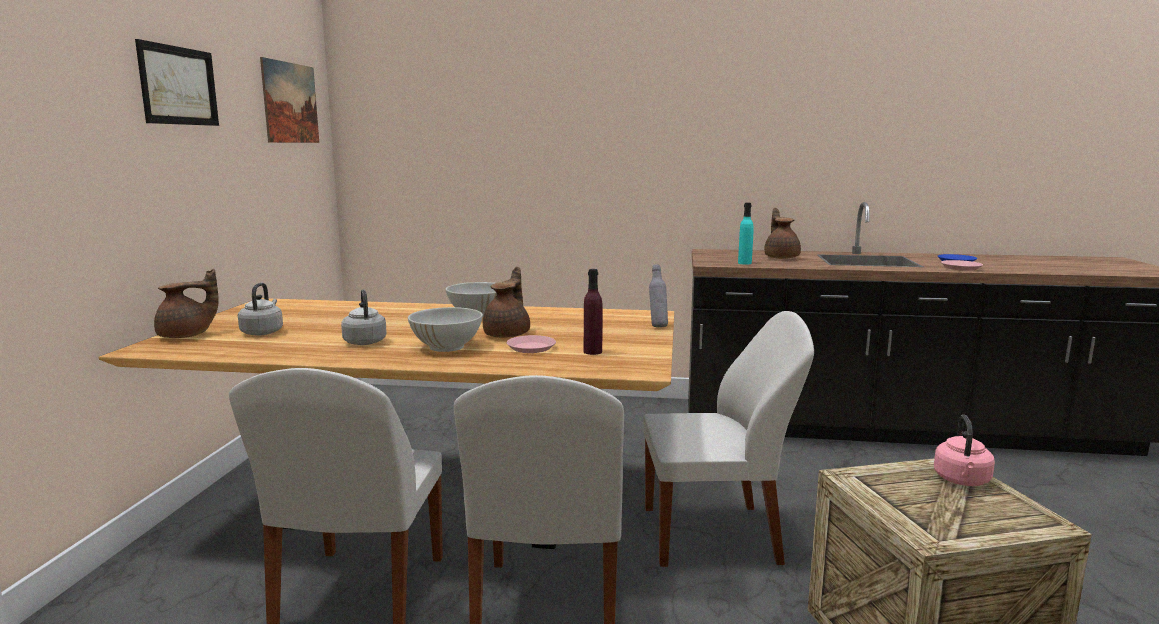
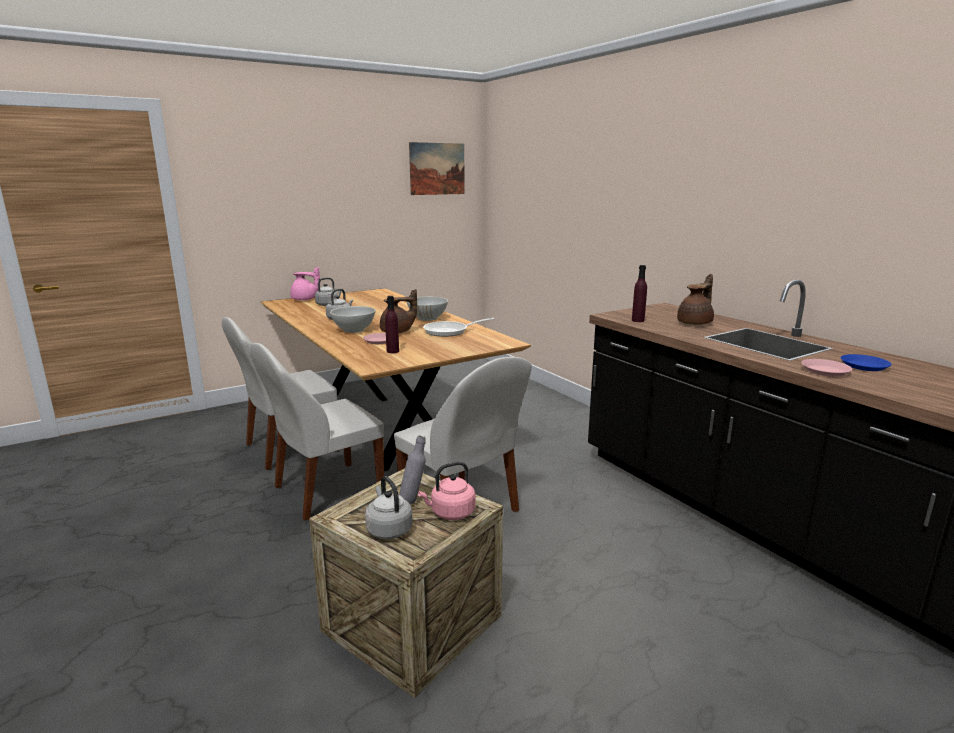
camera: 50 degrees right, 5 degrees up
picture [135,39,219,126] -> none
brown teapot [154,269,219,338] -> pink teapot [290,267,320,301]
grey bottle [649,265,668,327] -> grey bottle moved to [399,436,426,504]
turquoise bottle [738,203,754,265] -> purple bottle [632,265,647,322]
none -> grey kettle [365,476,413,539]
none -> frying pan [423,318,494,337]

